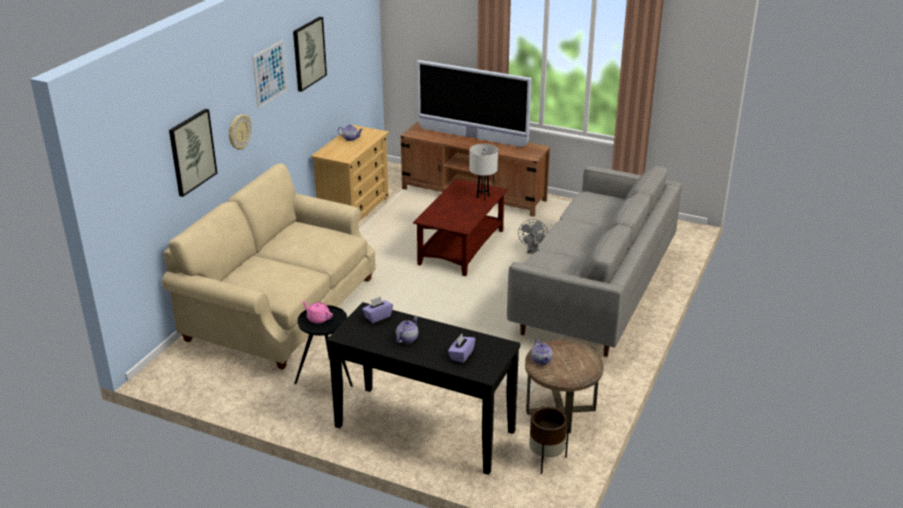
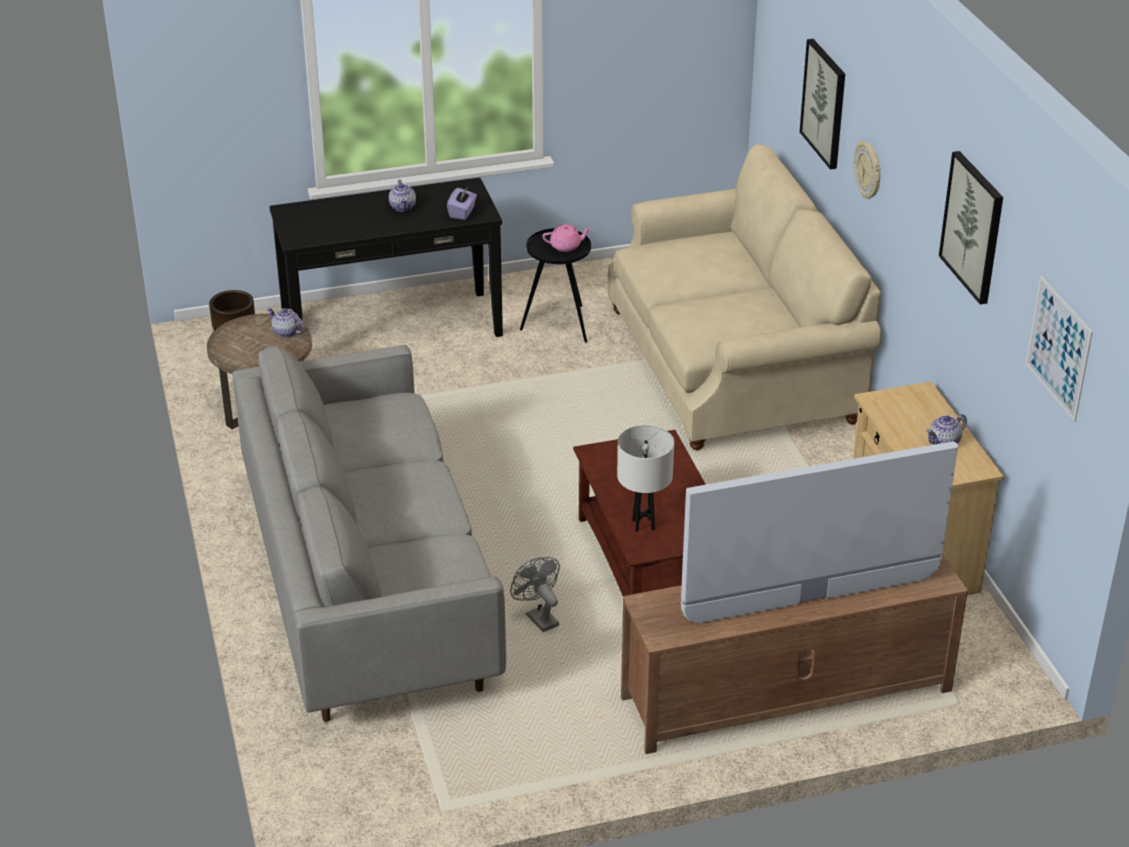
camera: 140 degrees right, 5 degrees up
picture [253,40,288,108] -> picture moved to [1026,276,1093,422]
purple tissue box [448,334,475,363] -> none

